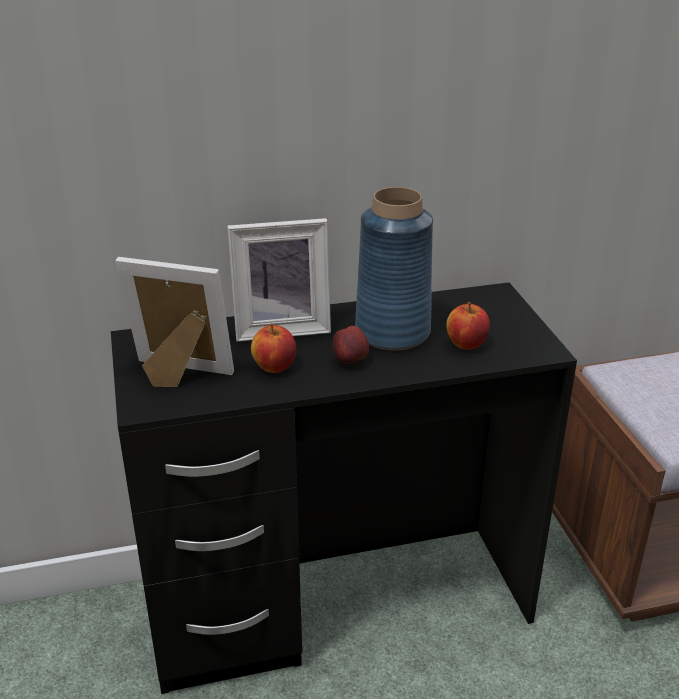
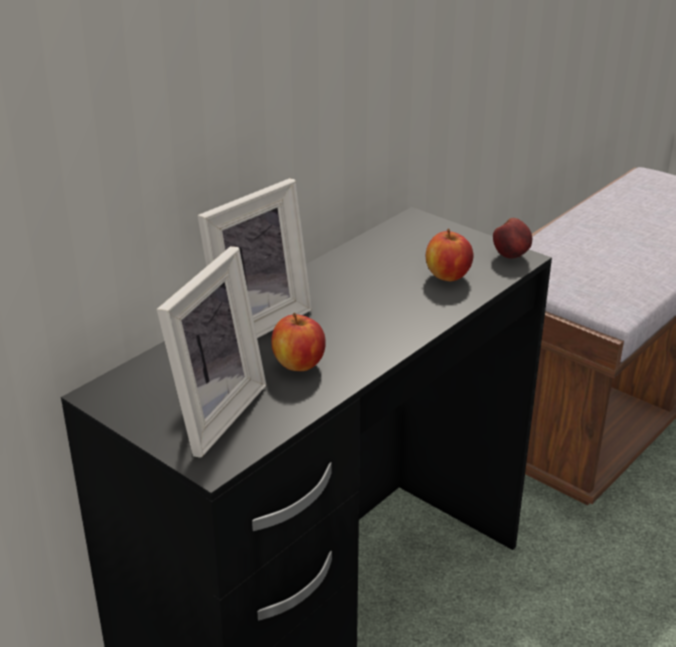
camera: 35 degrees left, 0 degrees up
picture frame [115,257,234,387] -> picture frame turned 135 degrees clockwise [157,246,266,458]
apple [333,326,369,366] -> apple moved to [493,218,532,259]
blue vase [355,187,433,351] -> none

